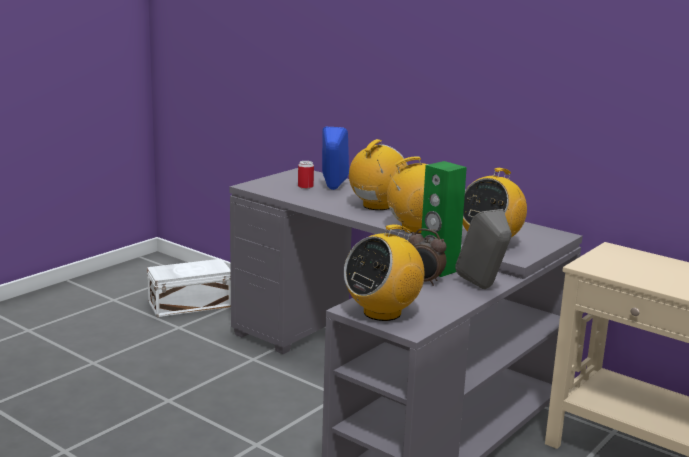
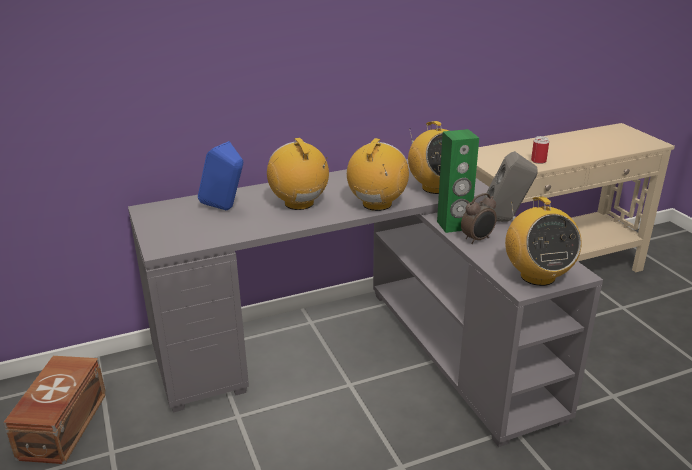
camera: 60 degrees left, 10 degrees up
white storage box [147,259,231,317] -> brown storage box [3,356,106,464]
can [298,161,314,189] -> can moved to [531,136,549,164]

